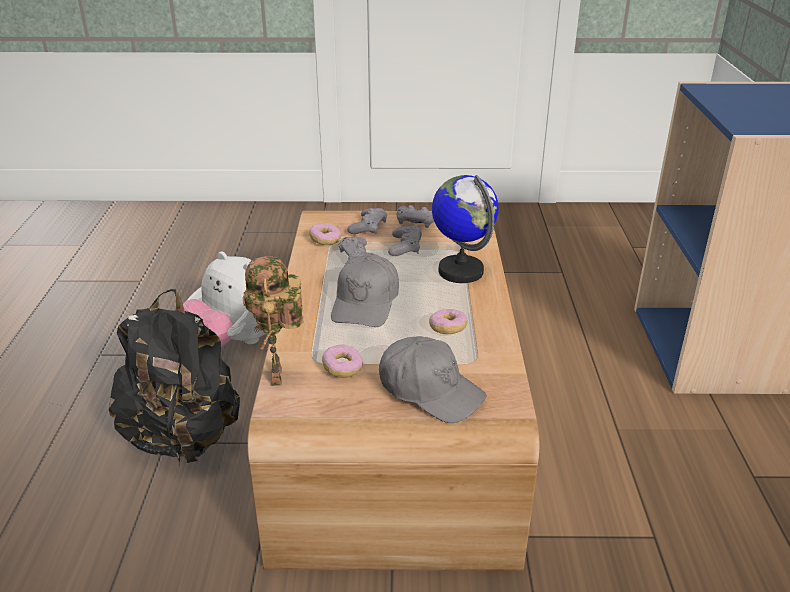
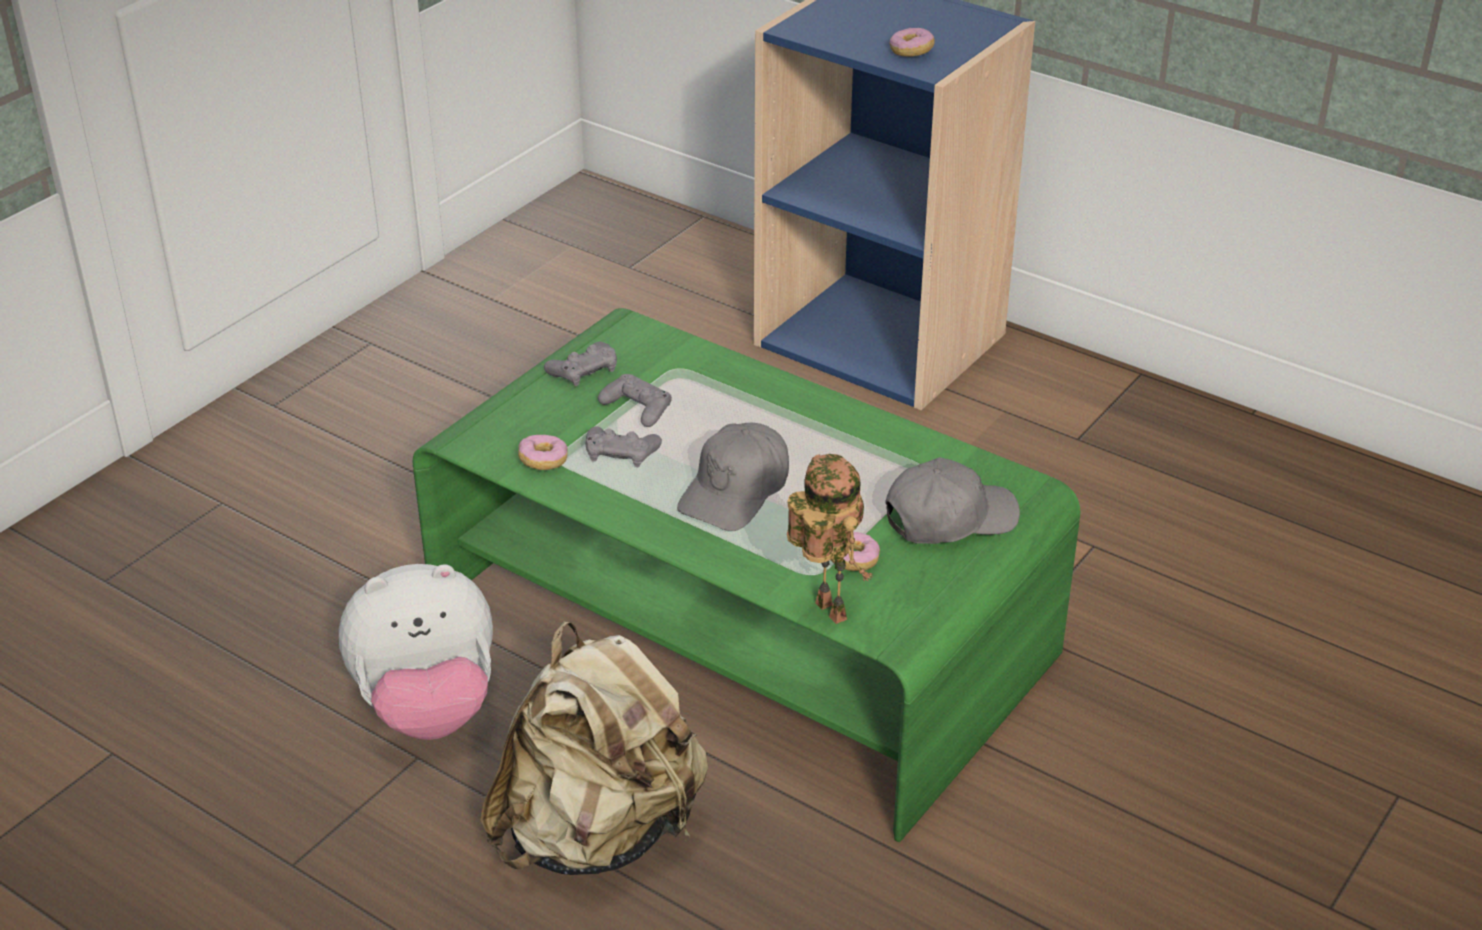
camera: 55 degrees left, 5 degrees up
black backpack [109,289,240,464] -> beige backpack [480,621,708,875]
toy robot [243,256,304,386] -> toy robot turned 150 degrees counterclockwise [787,454,873,624]
brown coffee table [247,211,539,571] -> green coffee table [413,308,1080,842]
grey cap [331,255,399,327] -> grey cap turned 75 degrees clockwise [677,423,789,531]
grey game controller [347,208,387,234] -> none
donut [429,309,468,334] -> donut moved to [890,28,935,57]
globe [432,175,499,283] -> none

